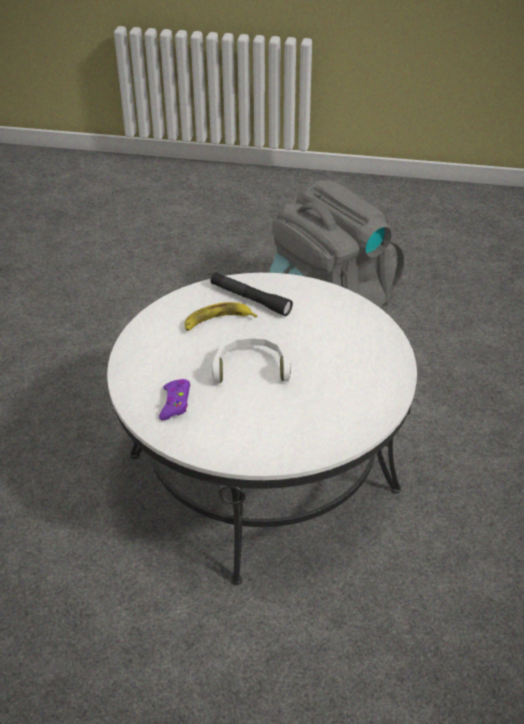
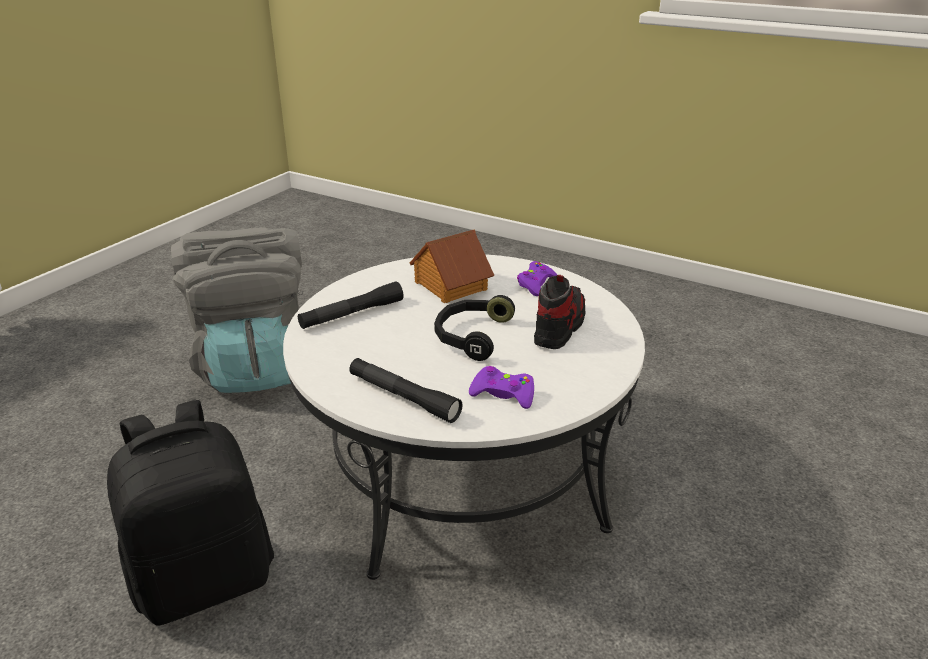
camera: 70 degrees left, 10 degrees down
banana [185,302,257,331] -> none
white headphones [212,336,291,383] -> black headphones [434,295,515,361]
none -> black backpack [107,400,274,626]
none -> black flashlight [349,358,462,423]
none -> toy house [410,229,494,303]
none -> purple game controller [517,261,557,296]
none -> shoe [534,275,585,349]

